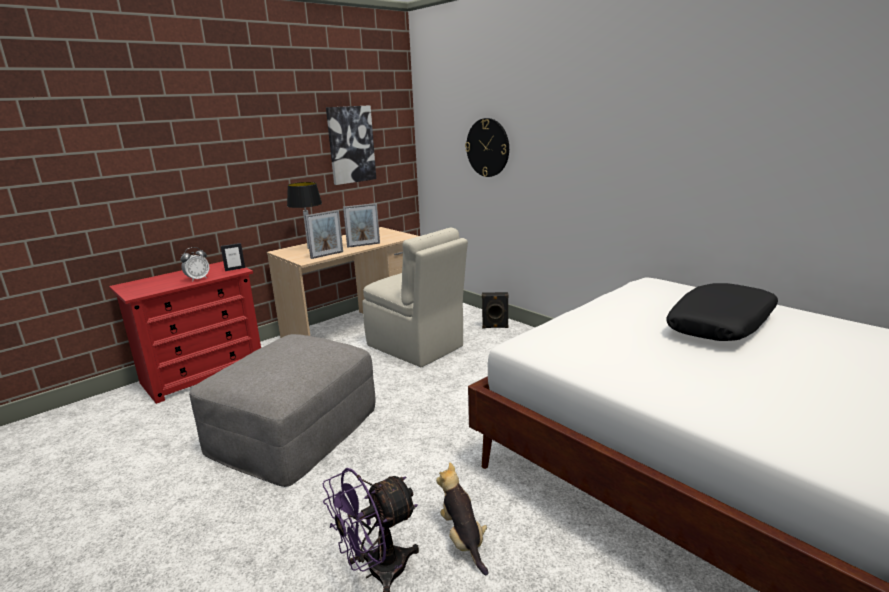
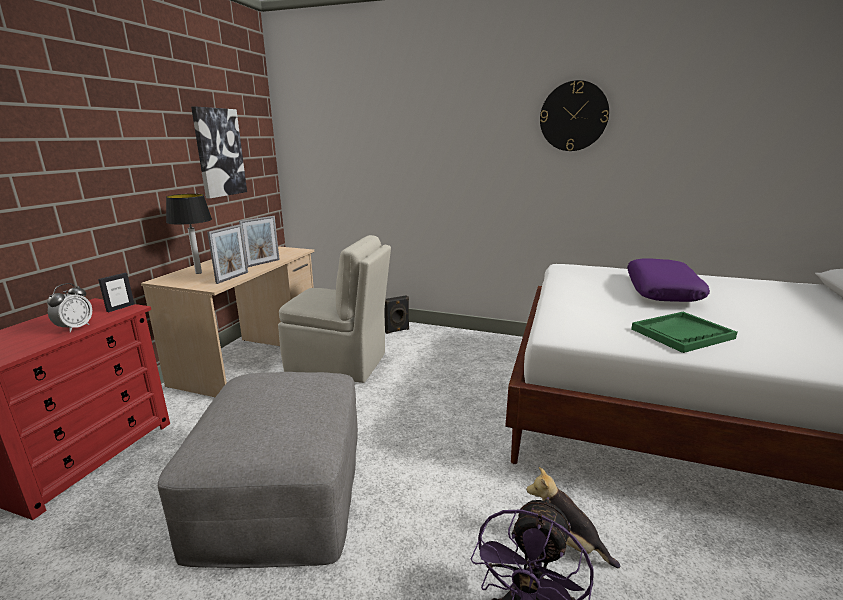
camera: 30 degrees left, 0 degrees up
wall clock [465,118,509,177] -> wall clock moved to [540,80,609,151]
black pillow [666,283,778,341] -> purple pillow [627,259,710,302]
none -> green tray [631,312,737,353]

